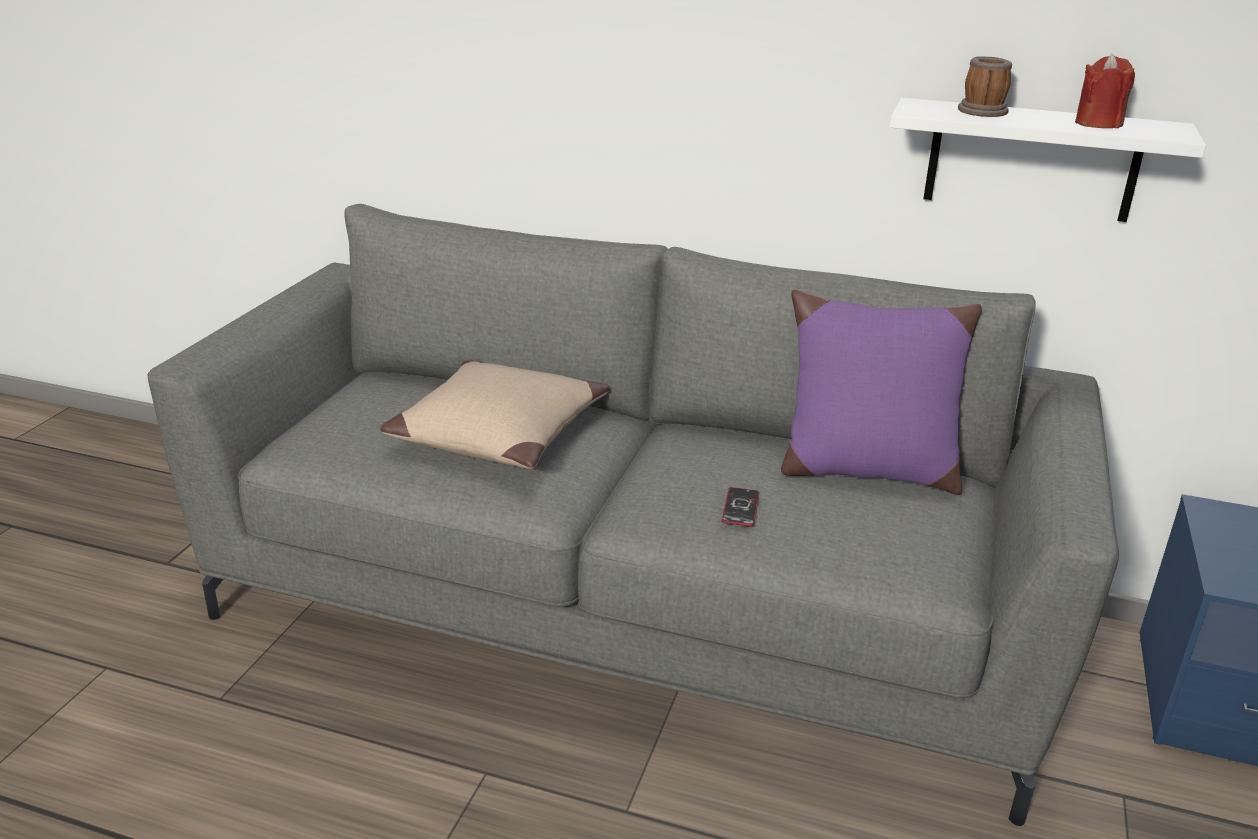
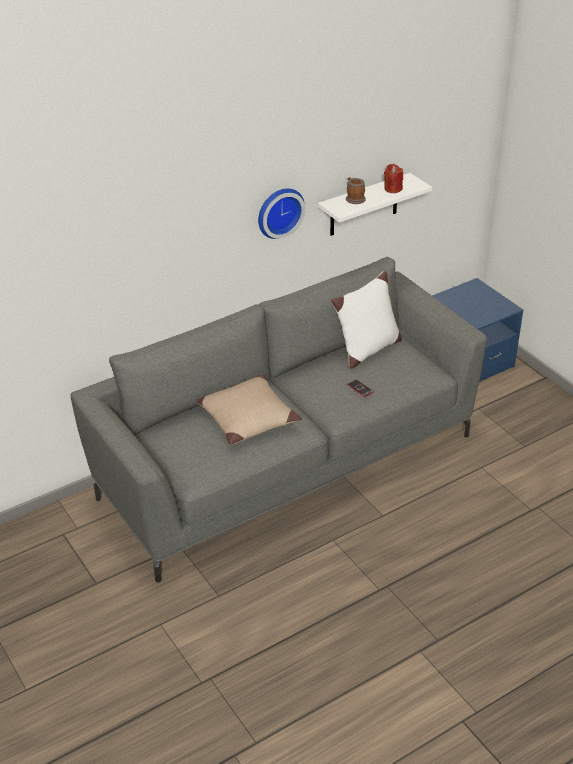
camera: 50 degrees left, 10 degrees up
purple pillow [781,290,982,495] -> white pillow [331,271,402,369]
none -> wall clock [258,188,305,239]

